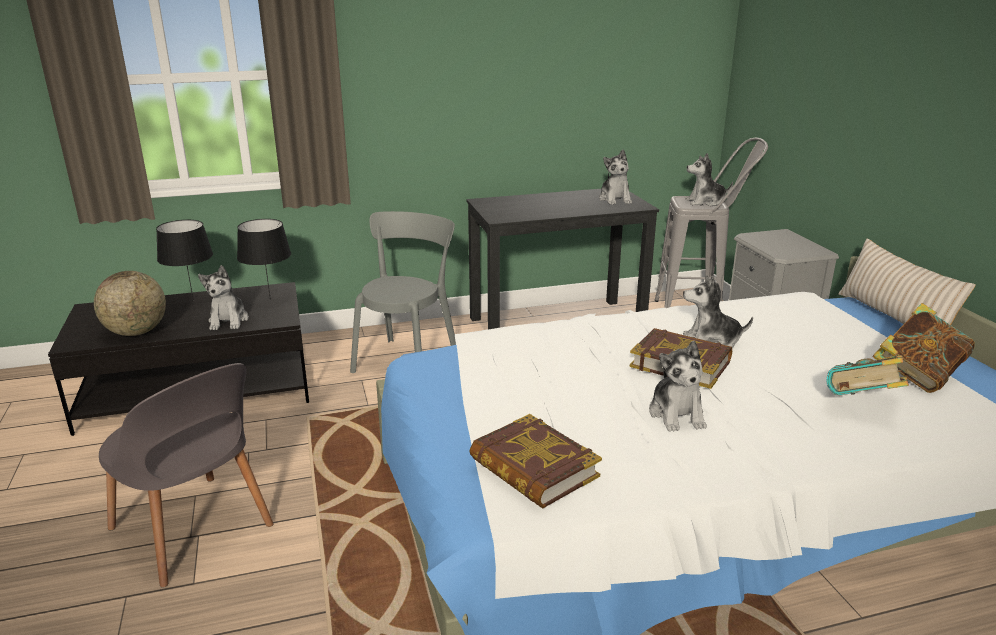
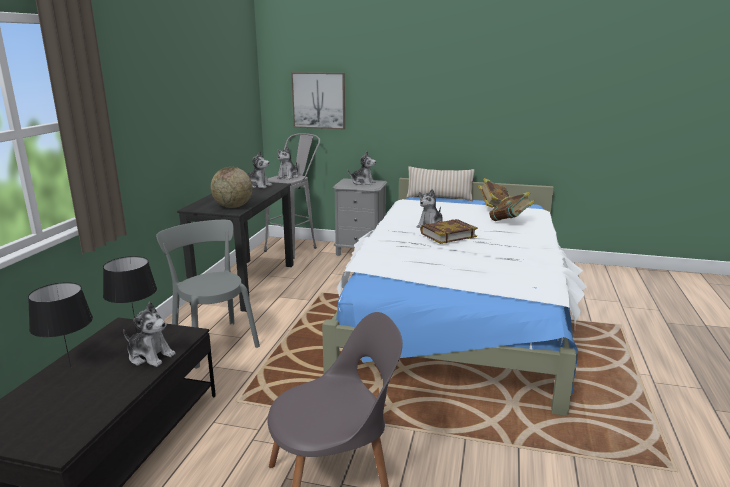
camera: 60 degrees left, 5 degrees down
globe [94,271,166,336] -> globe moved to [211,167,253,208]
book [469,414,602,509] -> none
plush toy [649,341,707,432] -> plush toy moved to [348,151,376,185]
none -> picture [291,72,345,129]

